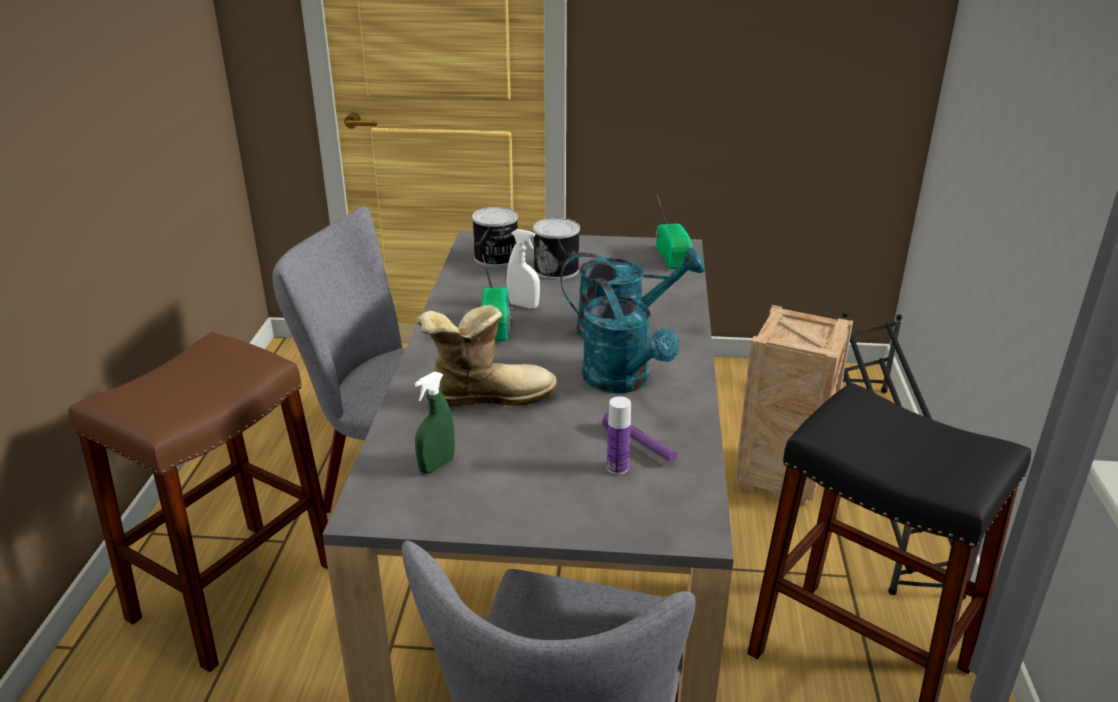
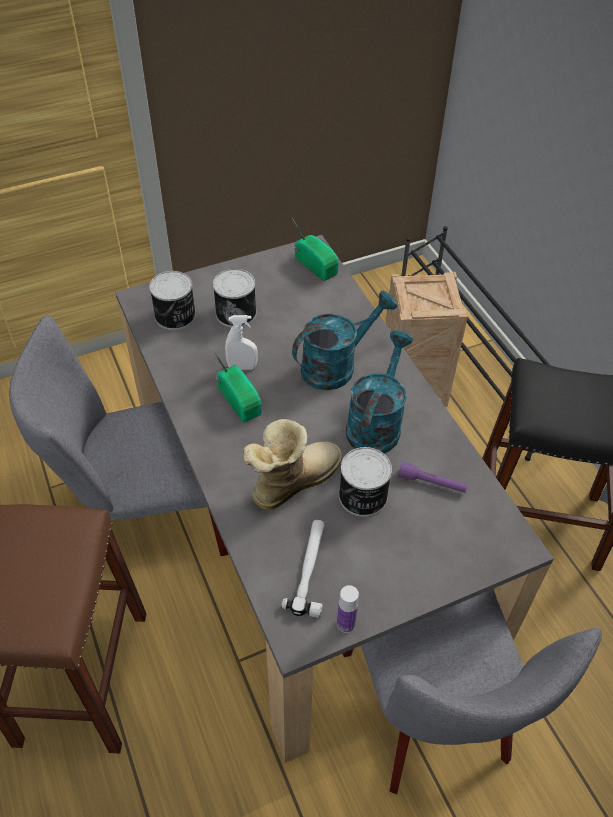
camera: 30 degrees left, 20 degrees up
green spray bottle [414,372,455,474] -> hammer [281,520,324,618]
turquoise watering can [582,278,679,393] -> turquoise watering can turned 105 degrees counterclockwise [346,331,413,453]
bottle [607,396,631,475] -> bottle moved to [337,585,359,633]
none -> can [339,447,392,517]

